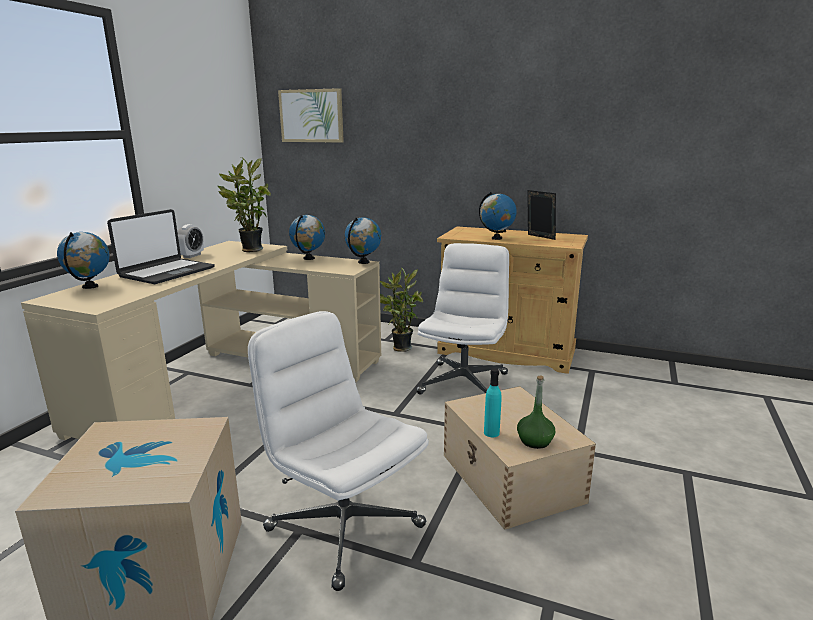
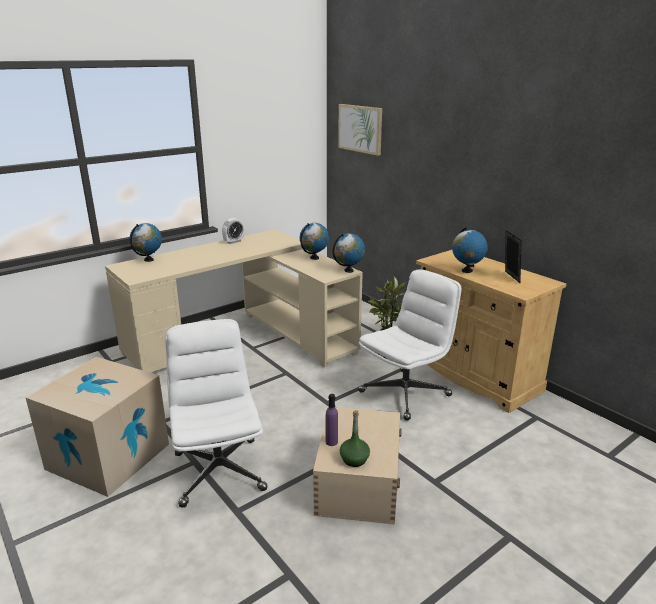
camera: 30 degrees right, 5 degrees up
laptop [107,209,215,284] -> none
potted plant [218,157,271,252] -> none
turquoise bottle [484,368,502,437] -> purple bottle [325,394,338,446]

